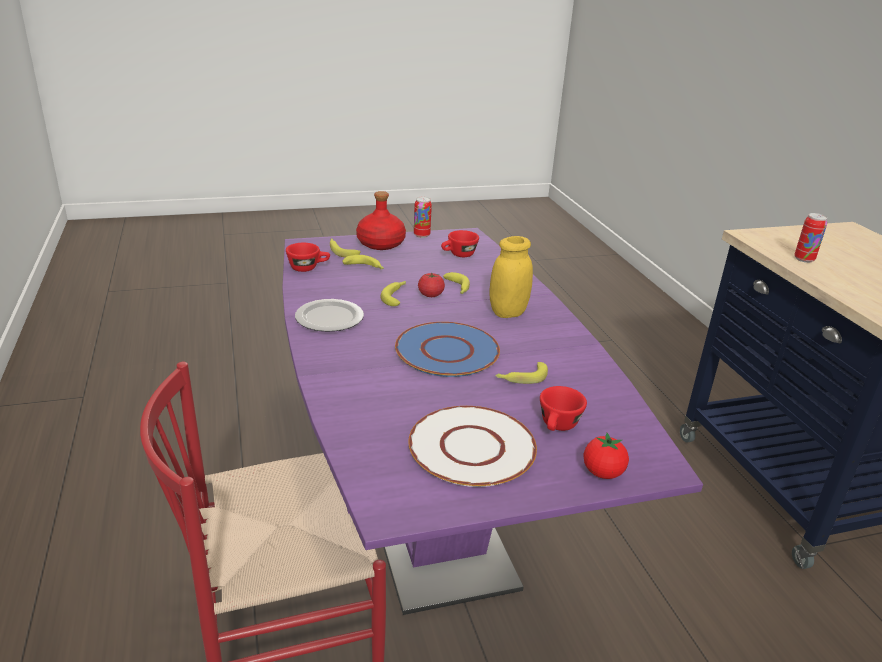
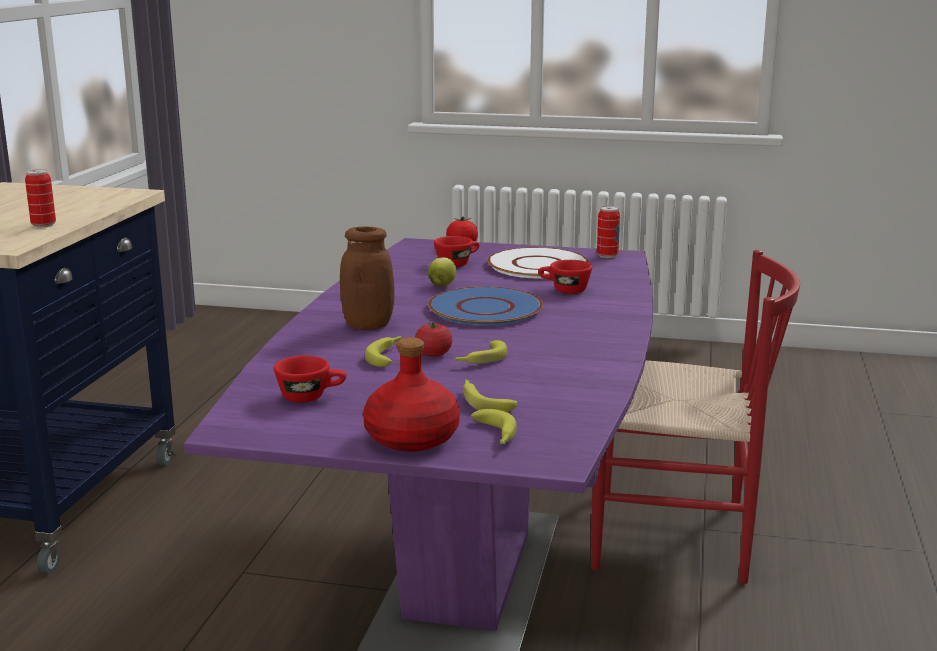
camera: 150 degrees left, 10 degrees down
red cup [286,243,330,272] -> red cup moved to [538,260,592,294]
plate [295,299,364,332] -> none
can [414,197,432,238] -> can moved to [597,206,620,258]
yellow jar [489,236,533,318] -> brown jar [340,227,395,330]
banana [495,362,548,384] -> apple [428,258,456,286]

